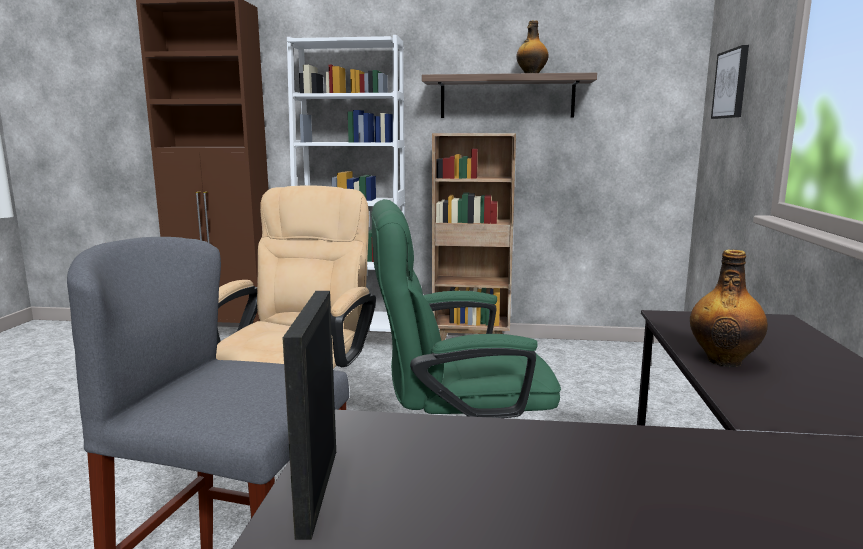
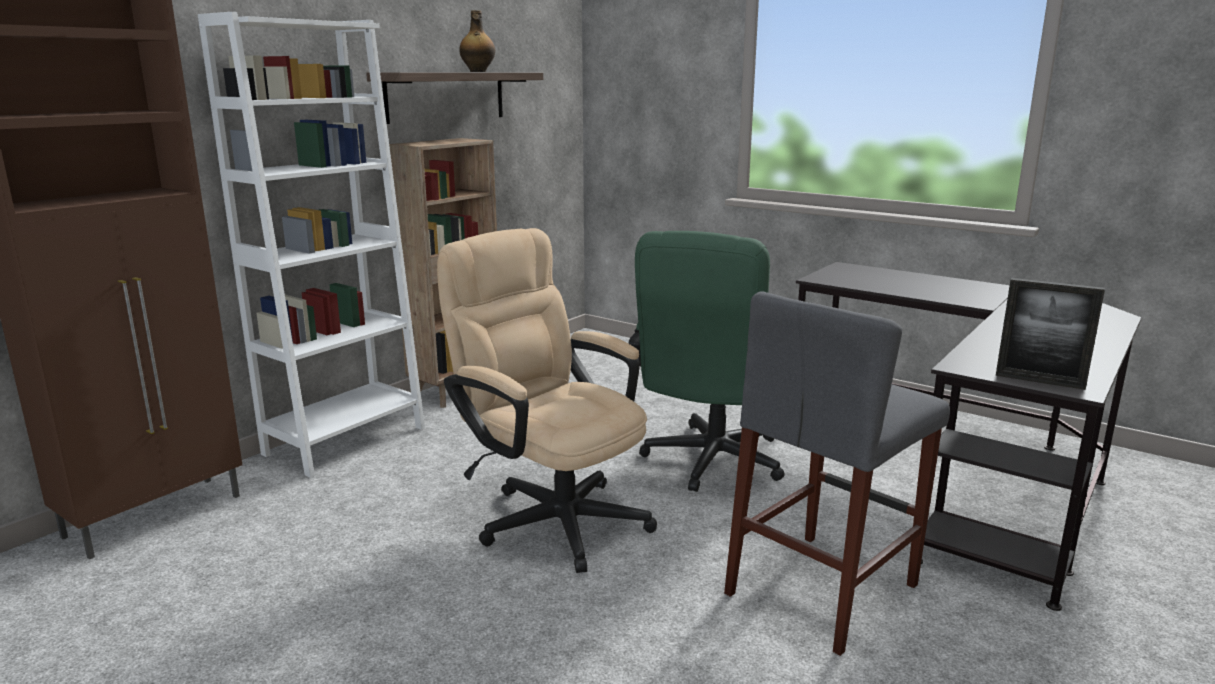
camera: 60 degrees left, 5 degrees up
bottle [690,249,768,367] -> none
picture [711,45,749,119] -> none

